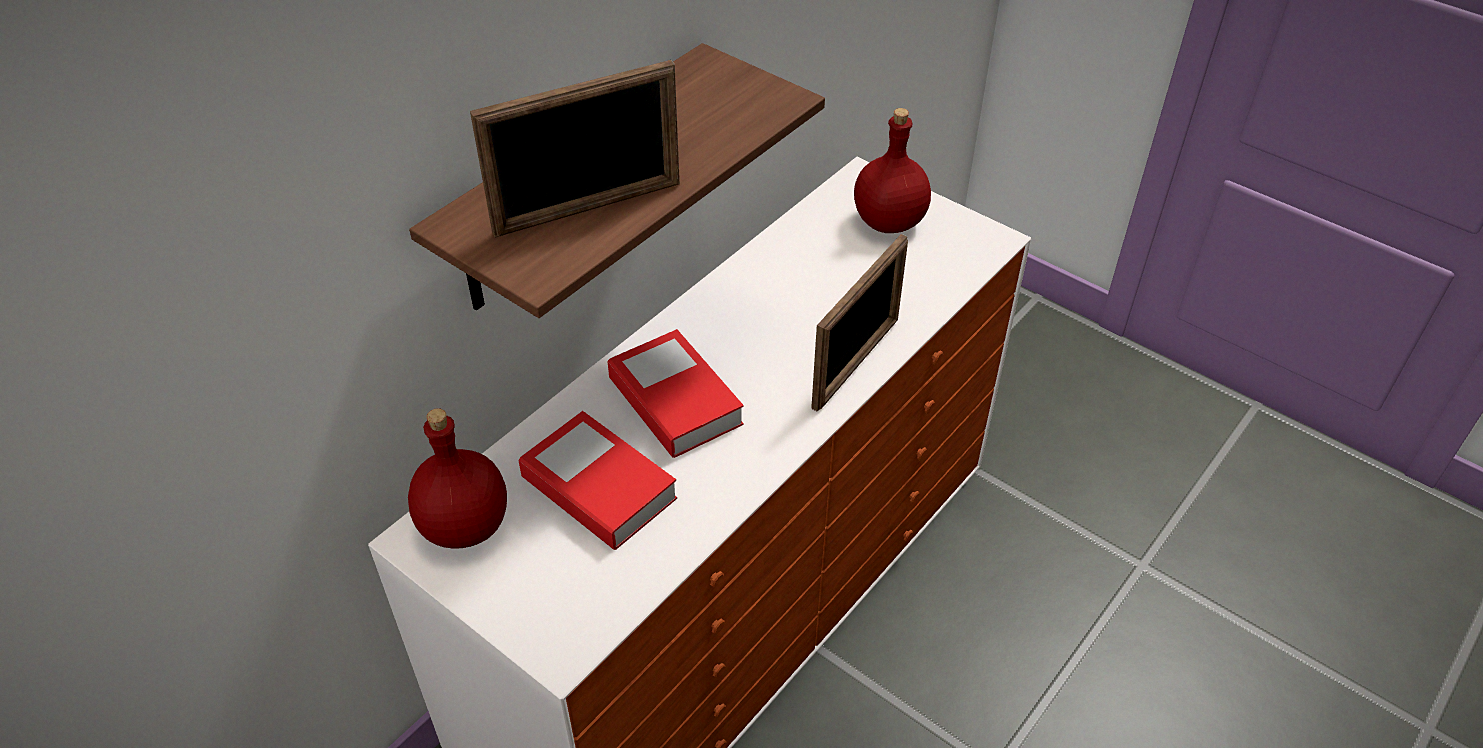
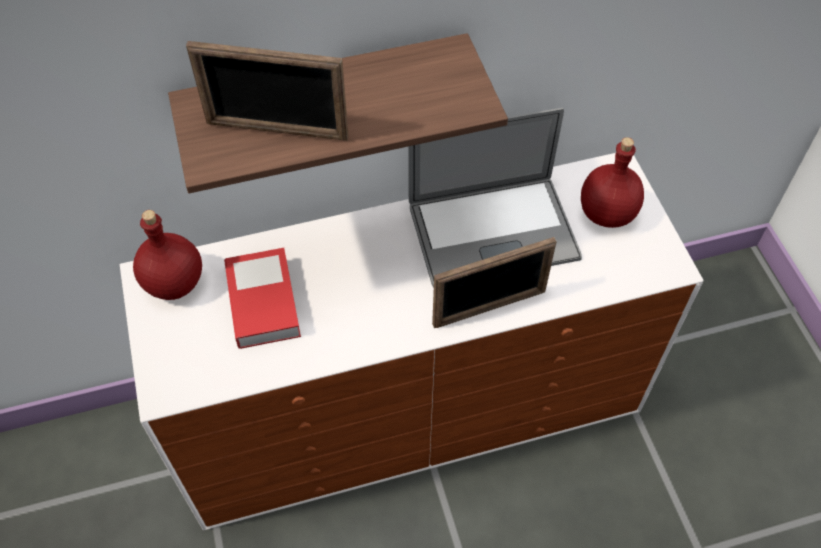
camera: 35 degrees right, 10 degrees up
book [607,329,744,458] -> none
none -> laptop [408,108,582,288]

